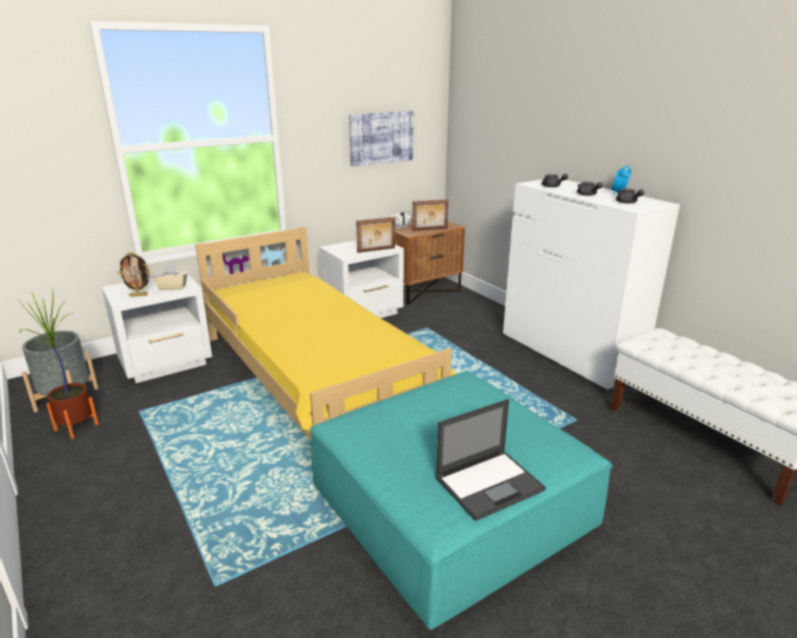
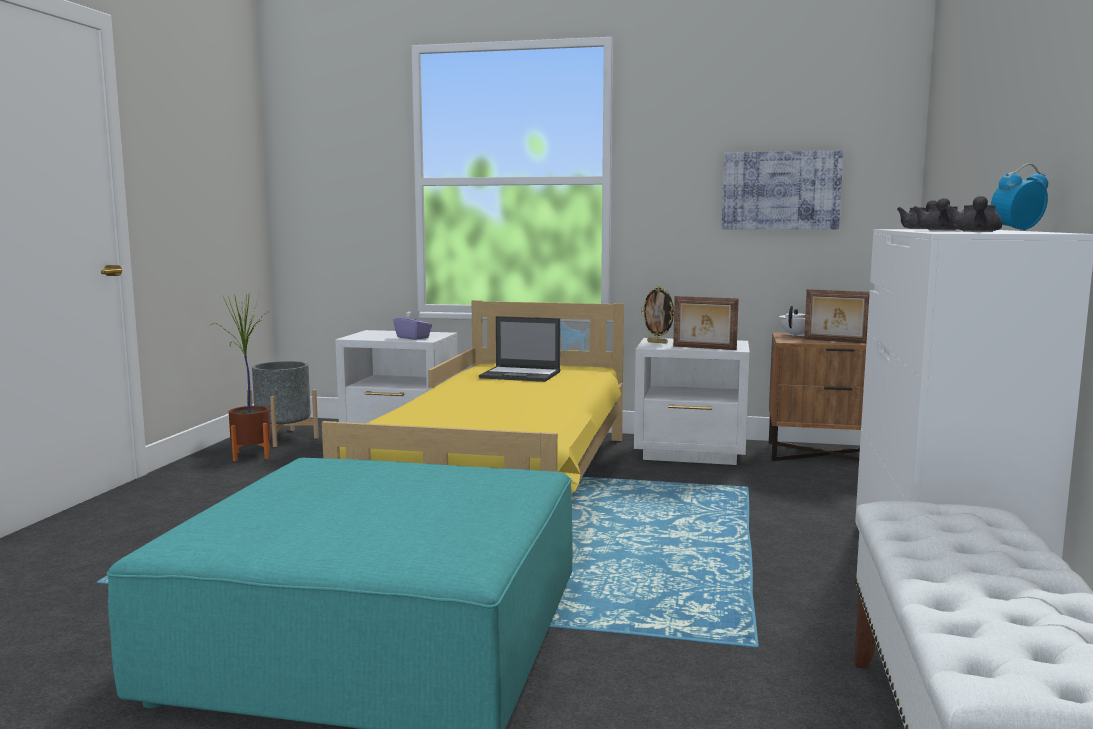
camera: 45 degrees right, 15 degrees down
picture frame [118,252,151,297] -> picture frame moved to [641,286,674,344]
beige tissue box [154,265,187,290] -> purple tissue box [393,310,432,340]
laptop [436,399,546,521] -> laptop moved to [479,316,560,382]

